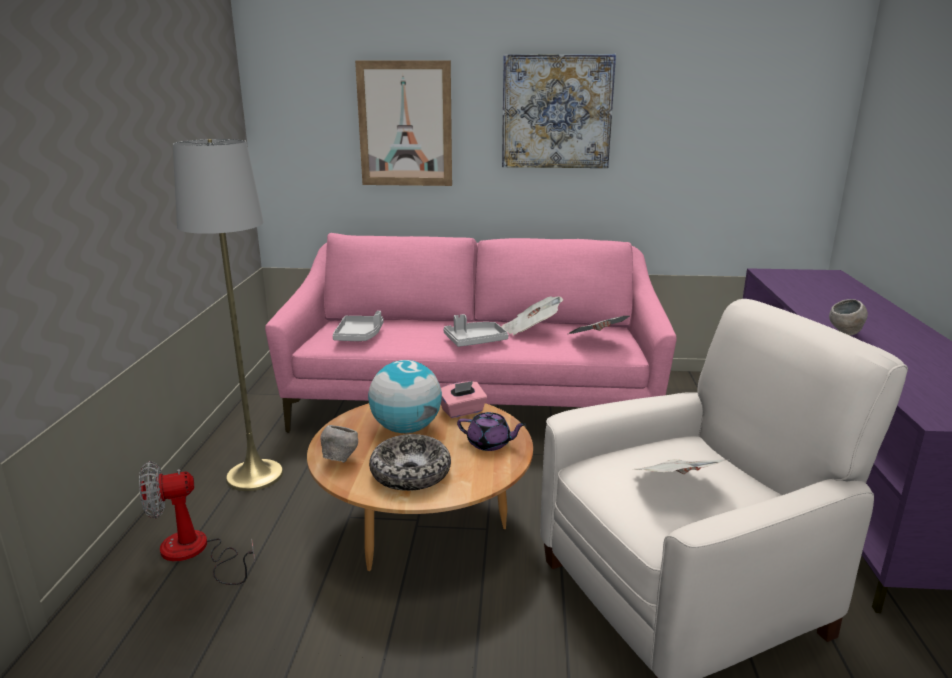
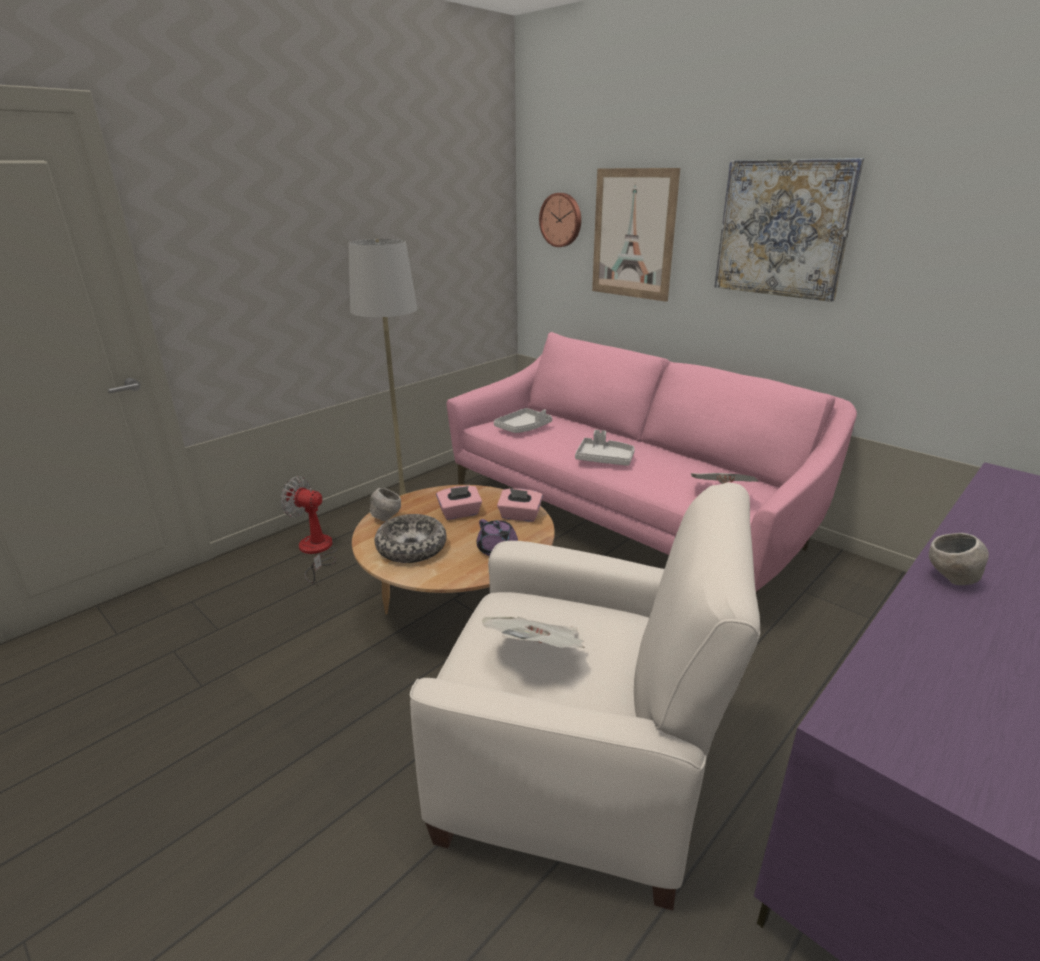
camera: 40 degrees right, 5 degrees up
globe [368,360,442,433] -> pink tissue box [436,486,482,520]
newspaper [501,296,563,335] -> none
none -> wall clock [539,193,581,247]

